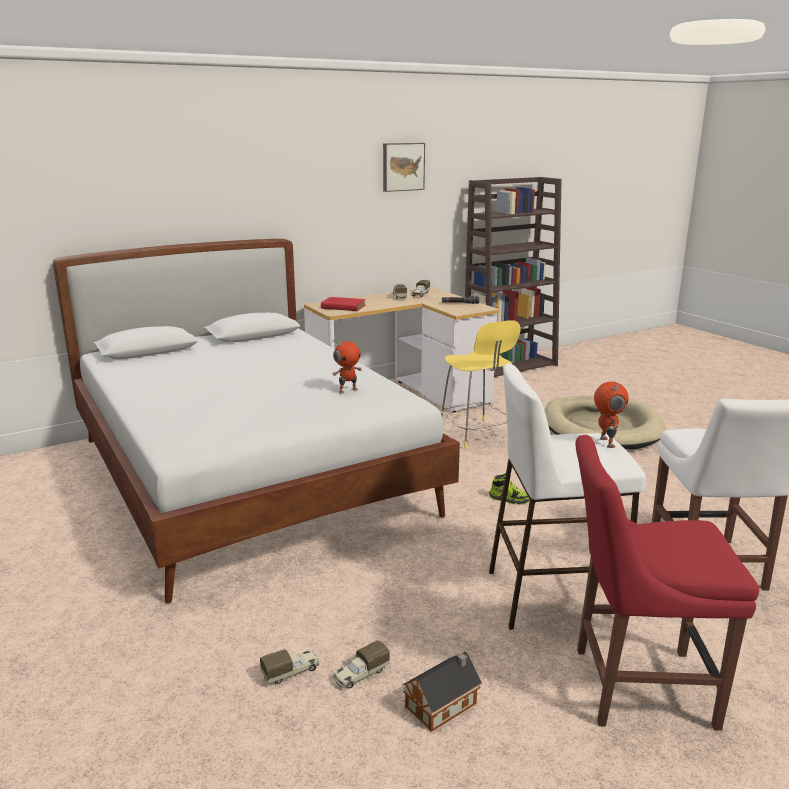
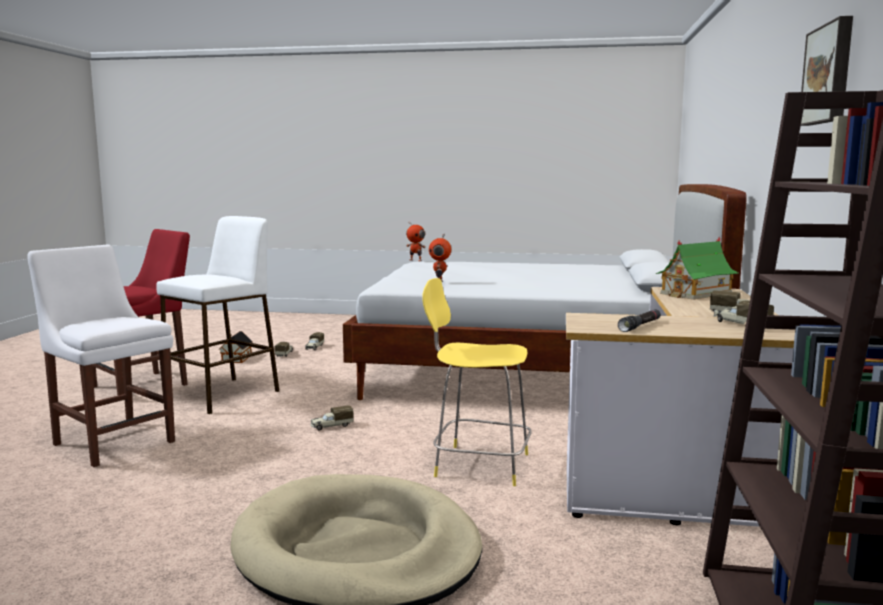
camera: 130 degrees right, 10 degrees down
red book [321,297,366,311] -> toy house [656,237,739,300]
shoe [489,473,530,505] -> toy truck [311,405,354,431]
toy robot [594,382,629,448] -> toy robot moved to [406,221,425,261]

